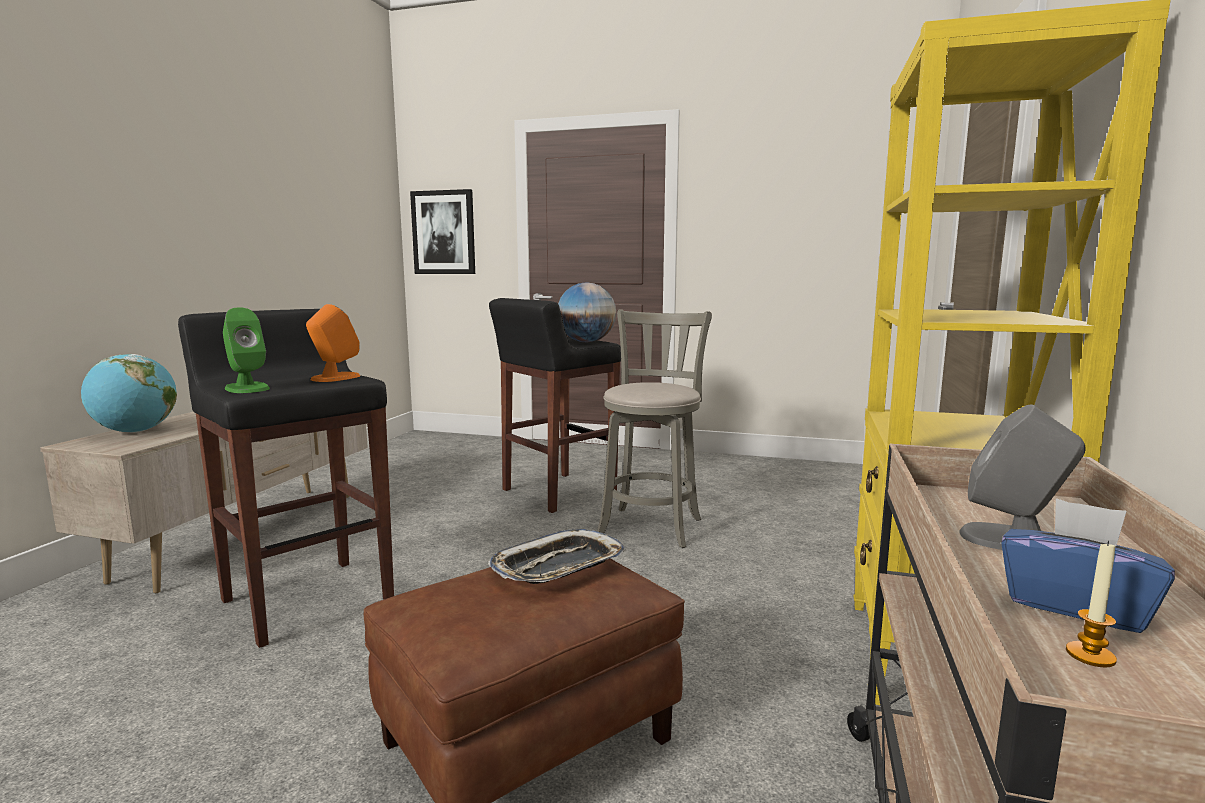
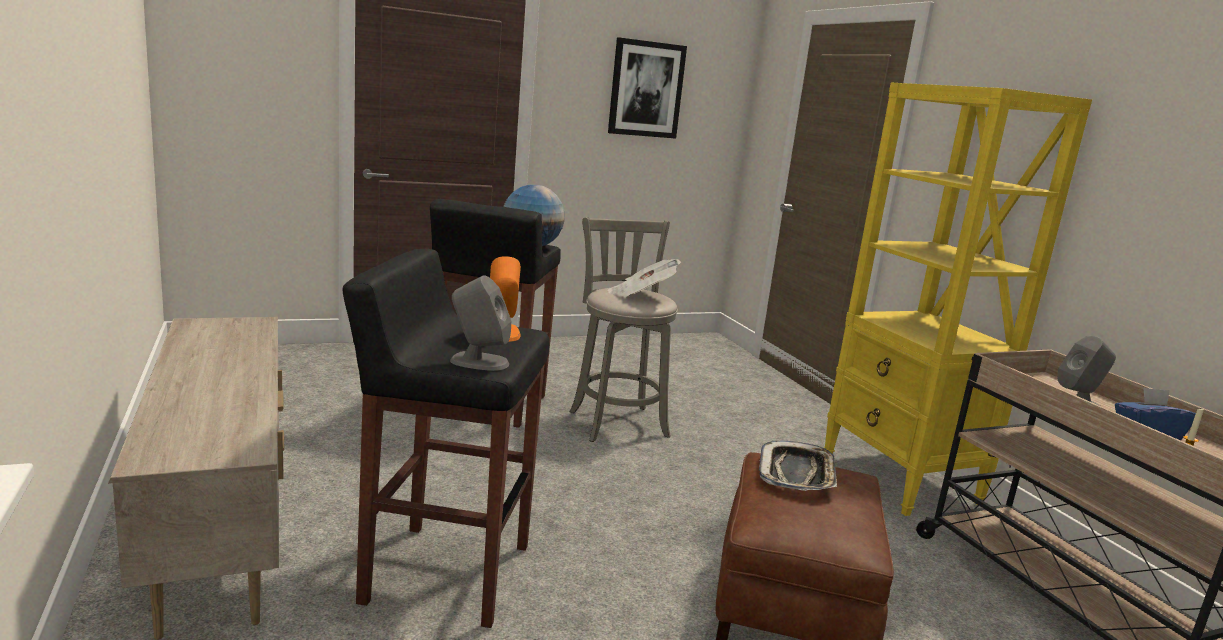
camera: 40 degrees left, 5 degrees up
globe [81,354,177,433] -> none
green speaker [223,307,270,393] -> grey speaker [450,275,511,371]
picture [410,189,475,274] -> picture moved to [608,37,687,139]
none -> newspaper [607,259,681,297]

